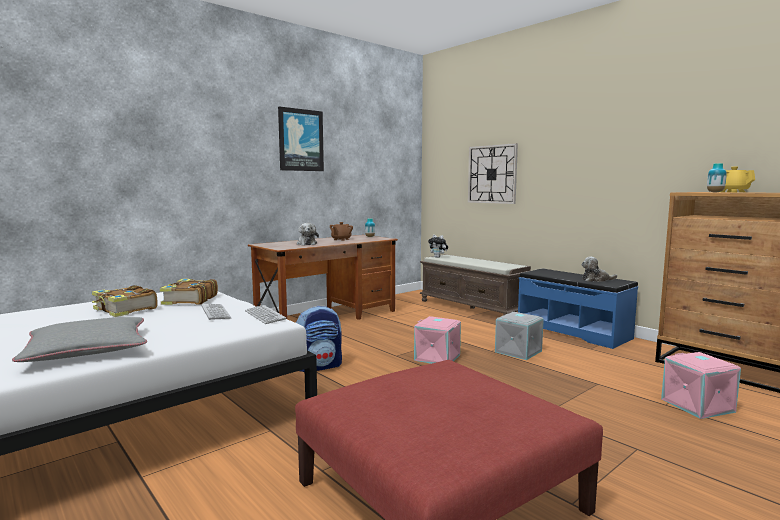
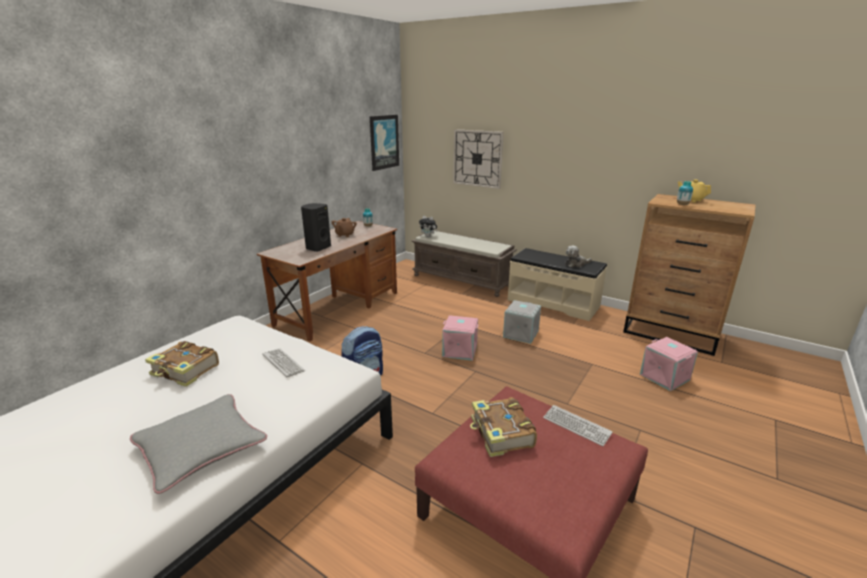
camera: 15 degrees left, 15 degrees up
book [160,279,218,305] -> book moved to [470,397,537,457]
keyboard [245,305,286,324] -> keyboard moved to [543,405,613,446]
picture [278,106,324,171] -> picture moved to [370,115,399,171]
plush toy [297,223,319,245] -> black speaker [301,203,331,252]
blue bench [518,269,638,349] -> beige bench [508,248,607,321]

